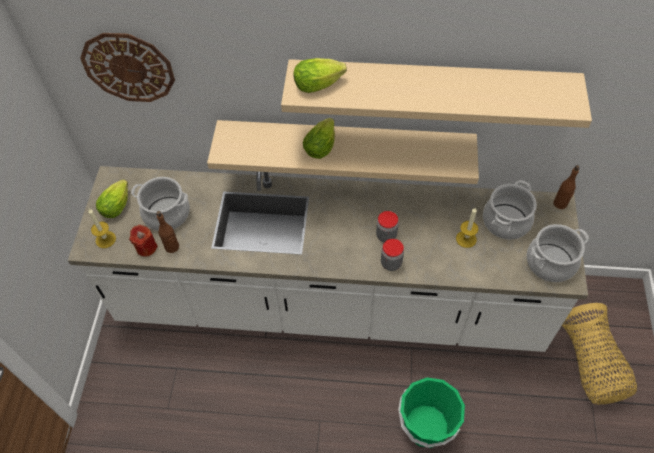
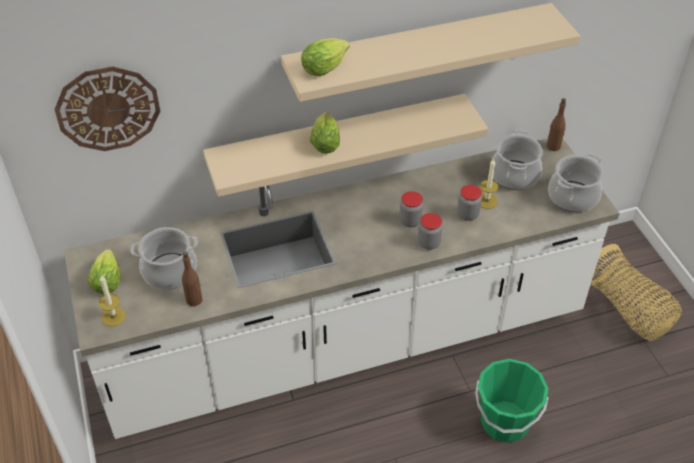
camera: 25 degrees left, 10 degrees down
red candle [129,225,158,257] -> none
none -> jar [457,185,482,221]

